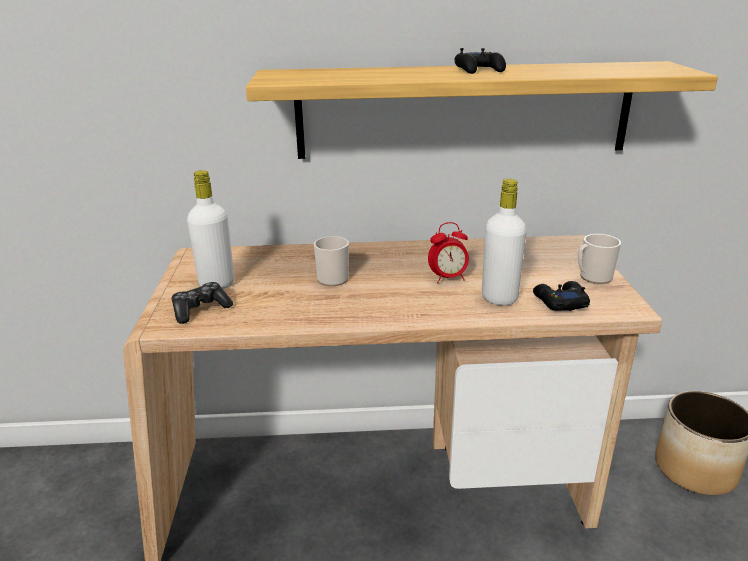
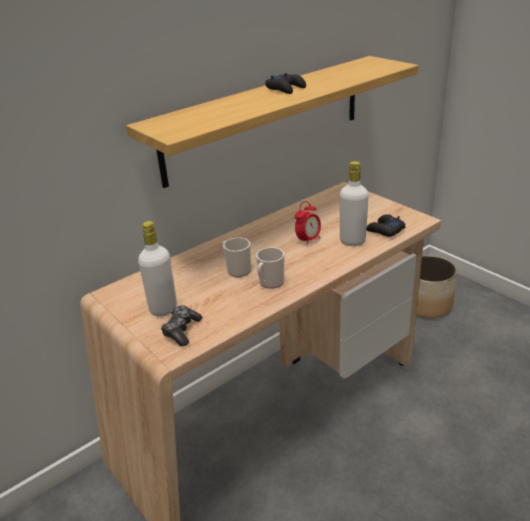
camera: 35 degrees left, 5 degrees up
mug [578,234,621,284] -> mug moved to [256,247,284,289]

